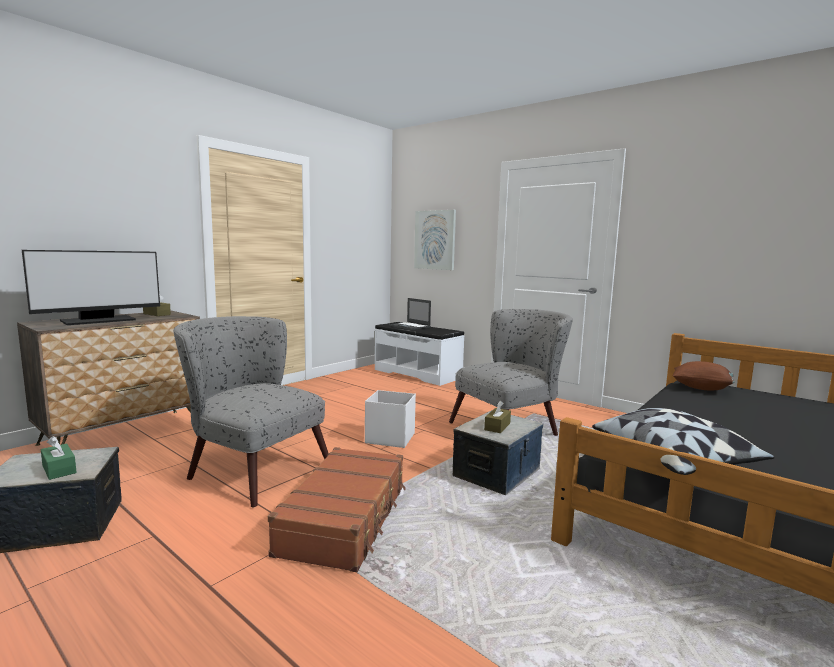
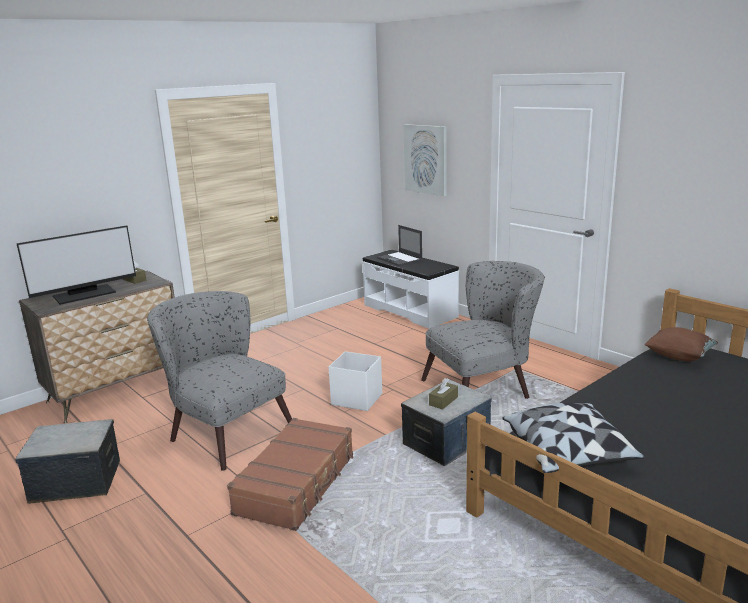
camera: 10 degrees right, 10 degrees up
green tissue box [41,436,77,480] -> none

